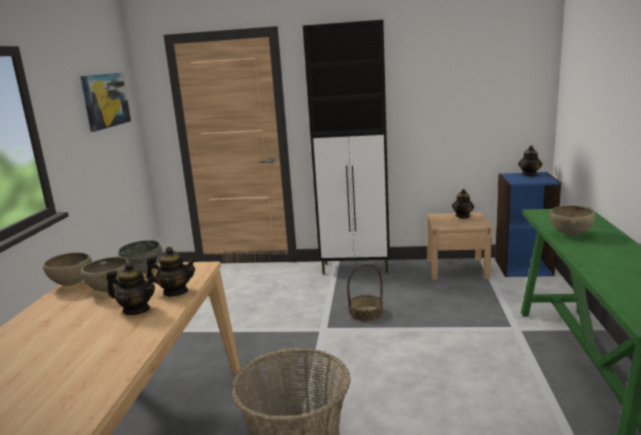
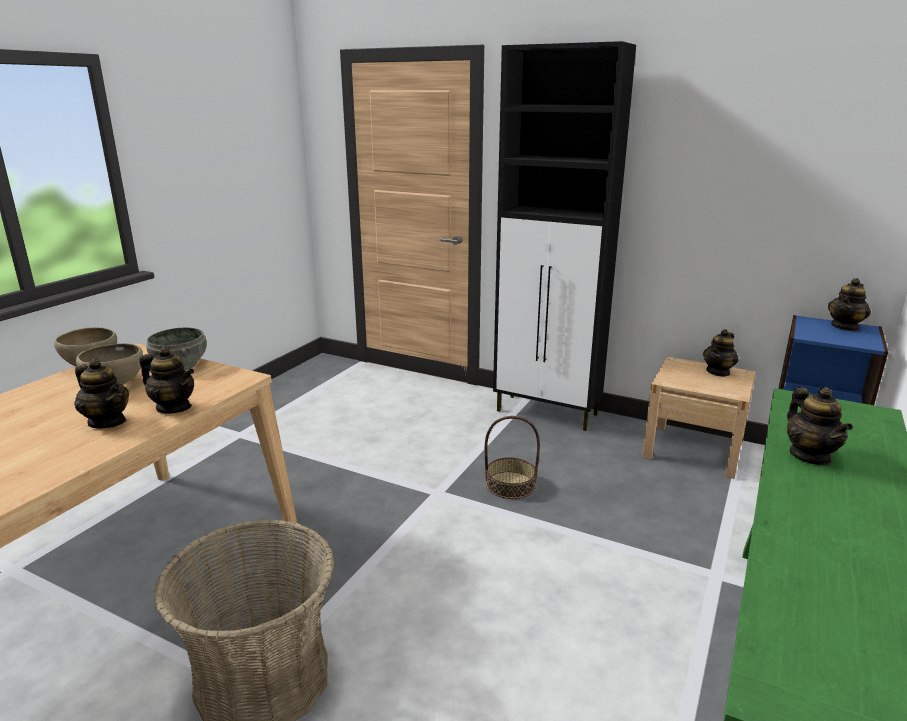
camera: 20 degrees right, 5 degrees up
picture [80,73,131,132] -> none
brown bowl [550,205,596,236] -> teapot [787,387,853,465]

